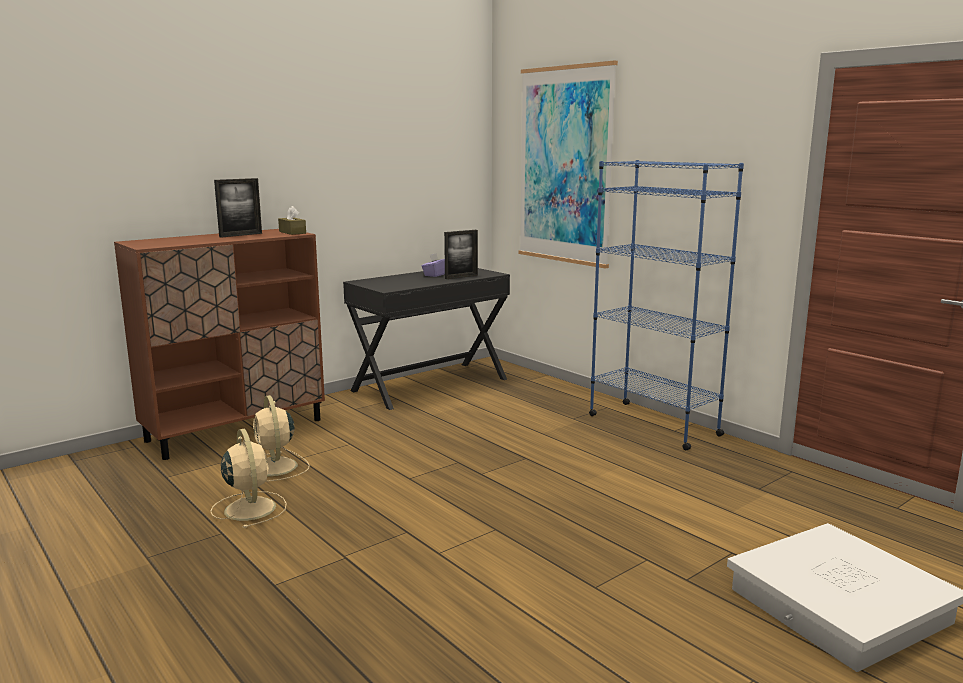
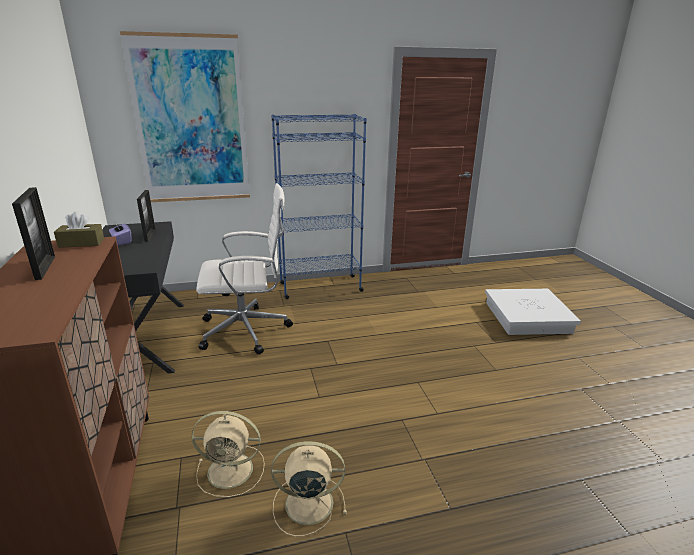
camera: 65 degrees left, 10 degrees up
none -> white office chair [196,183,293,354]

